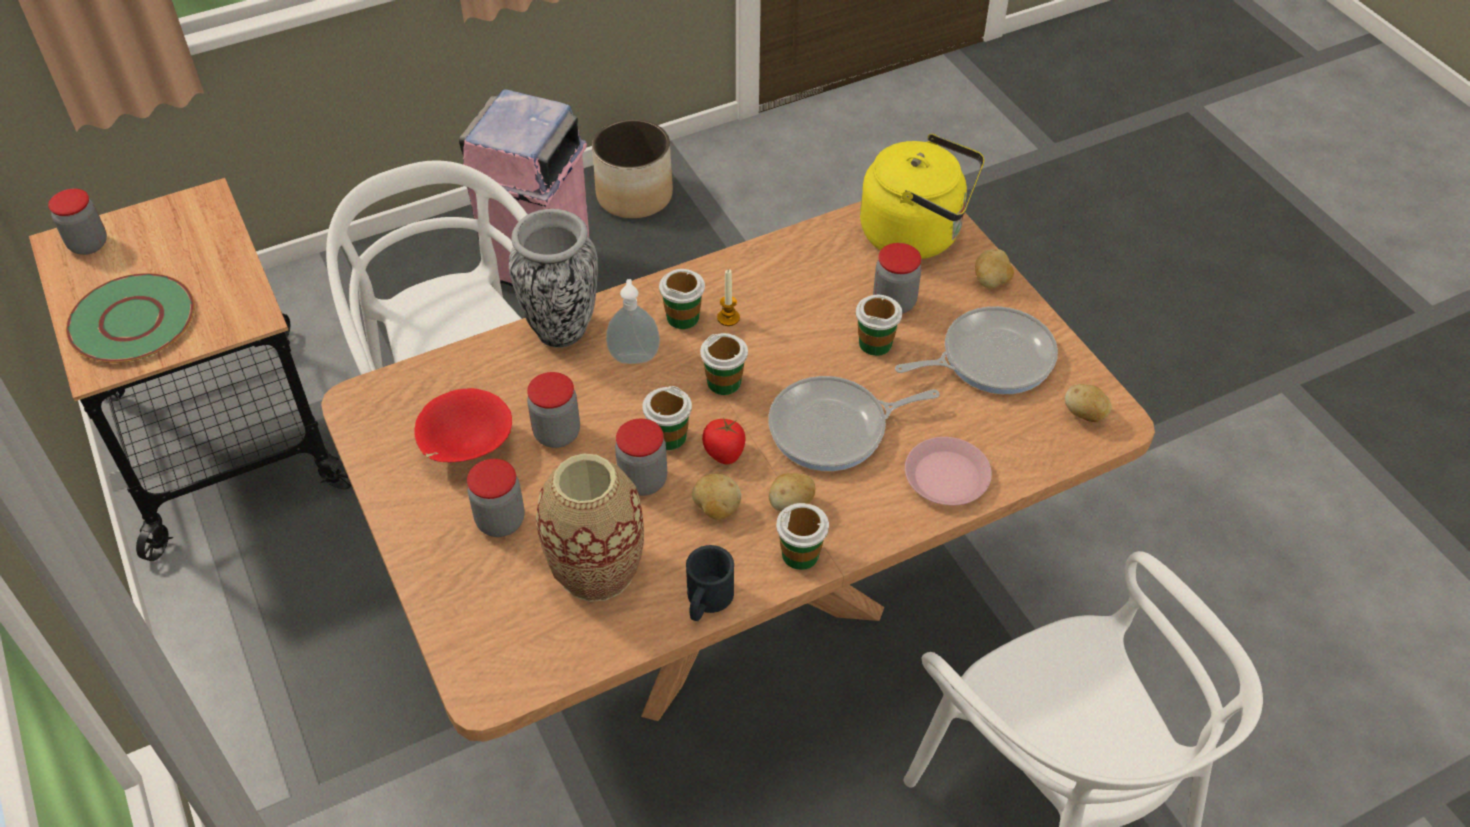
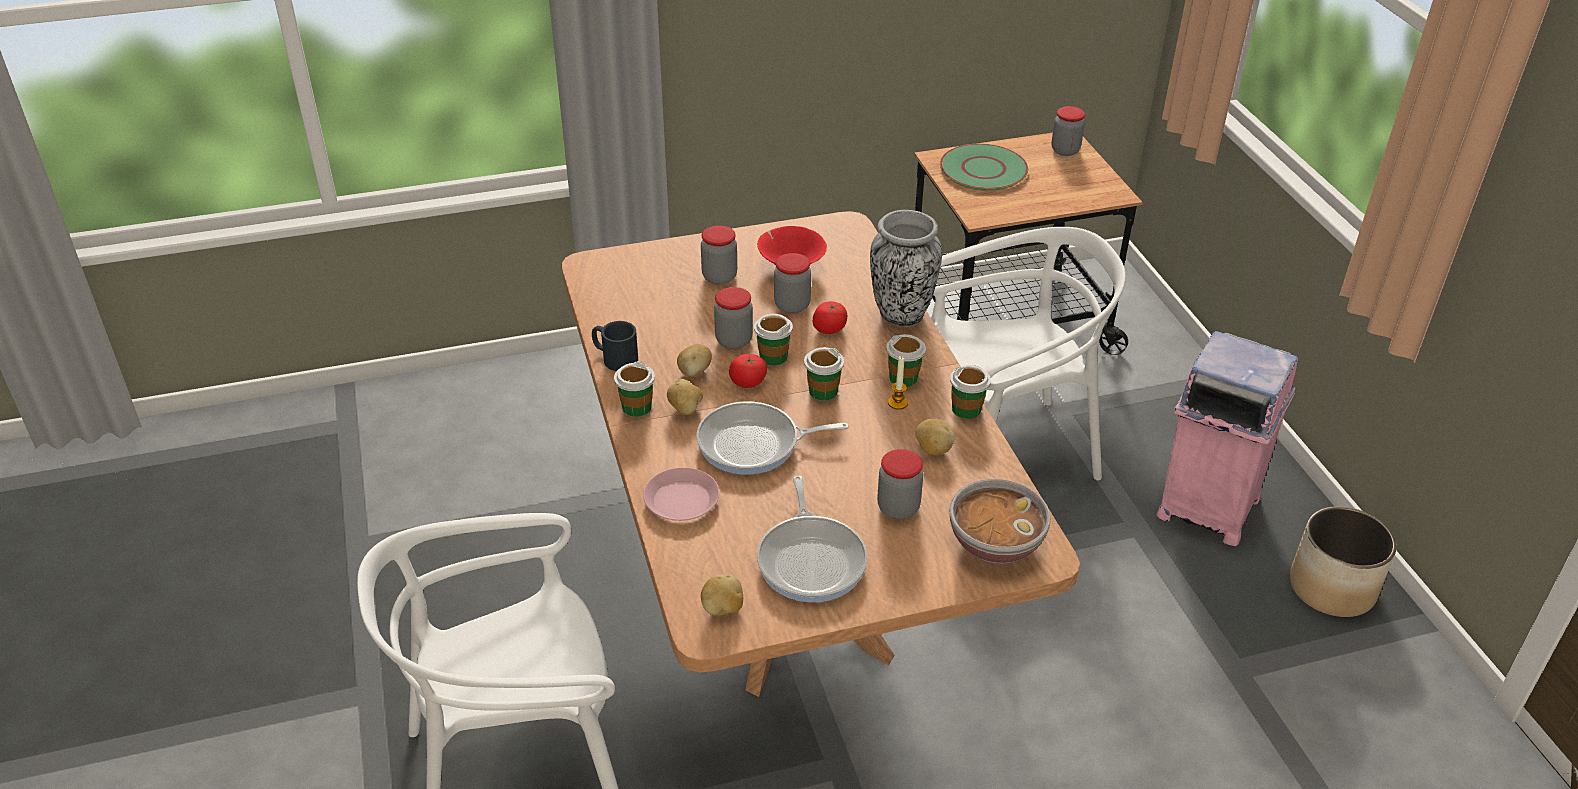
camera: 100 degrees right, 10 degrees down
vase [536,453,644,602] -> none
soap dispenser [606,279,660,364] -> none
frying pan [768,376,940,471] -> frying pan turned 90 degrees counterclockwise [696,402,849,475]
cup [856,295,902,356] -> cup moved to [950,365,991,419]
yellow kettle [860,134,984,259] -> bowl [950,479,1051,563]
potato [975,249,1014,288] -> potato moved to [915,419,954,456]
none -> tomato [813,301,847,334]

